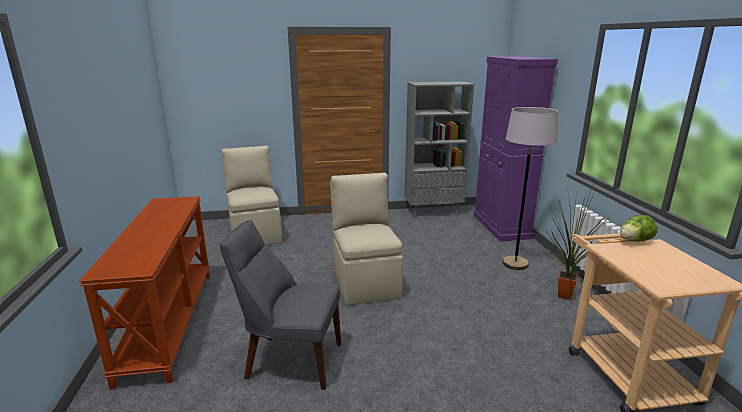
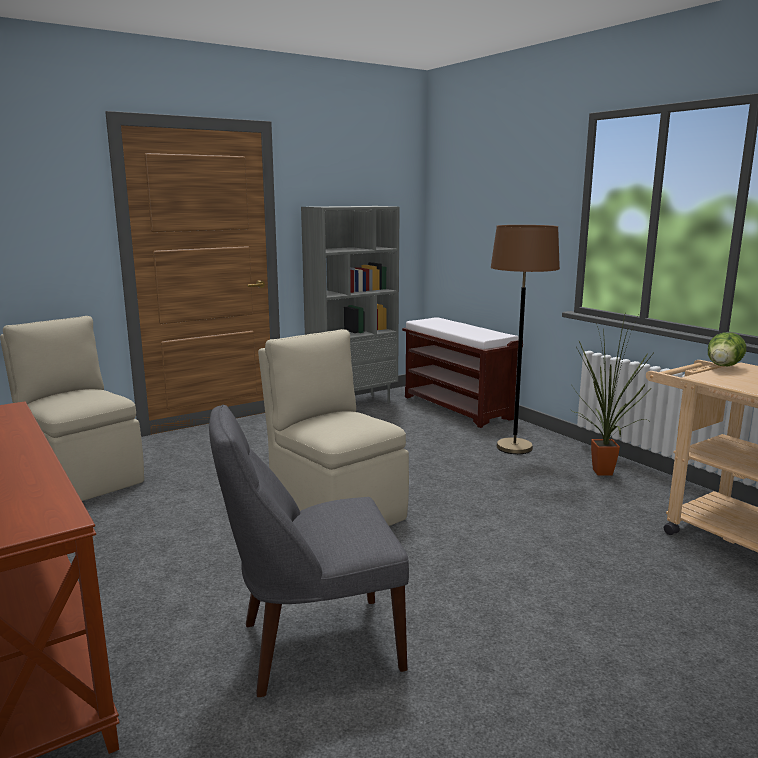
camera: 25 degrees left, 5 degrees down
purple cabinet [474,56,558,241] -> brown bench [402,317,523,428]
grey floor lamp [502,107,558,270] -> brown floor lamp [491,225,560,454]

